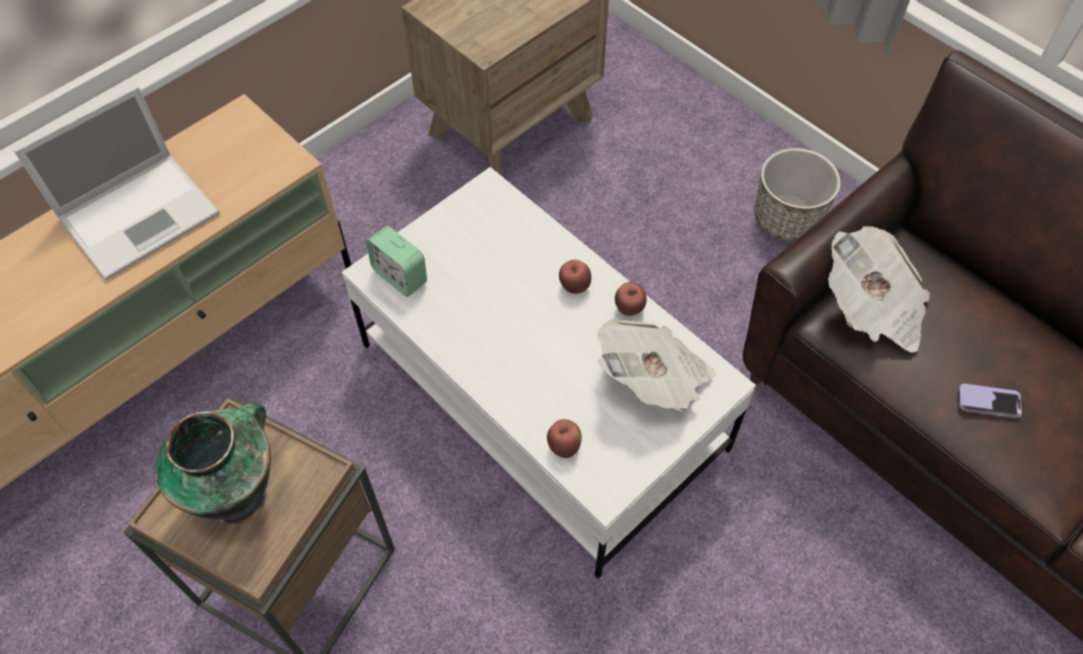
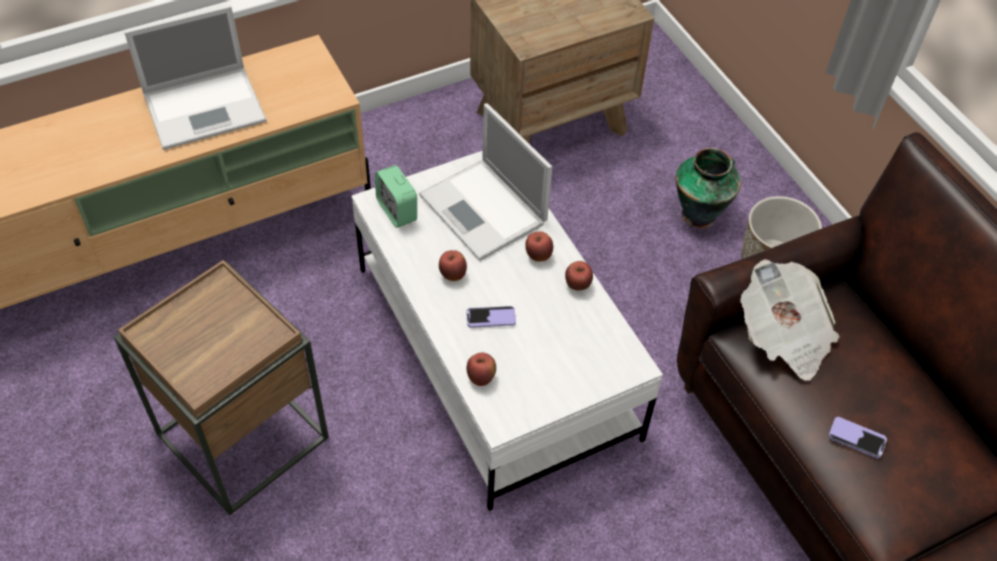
camera: 15 degrees right, 5 degrees down
vase [155,401,271,525] -> vase moved to [676,148,741,228]
newspaper [597,319,716,412] -> none
none -> laptop [419,103,552,261]
none -> apple [439,250,467,281]
none -> phone [466,306,516,328]

